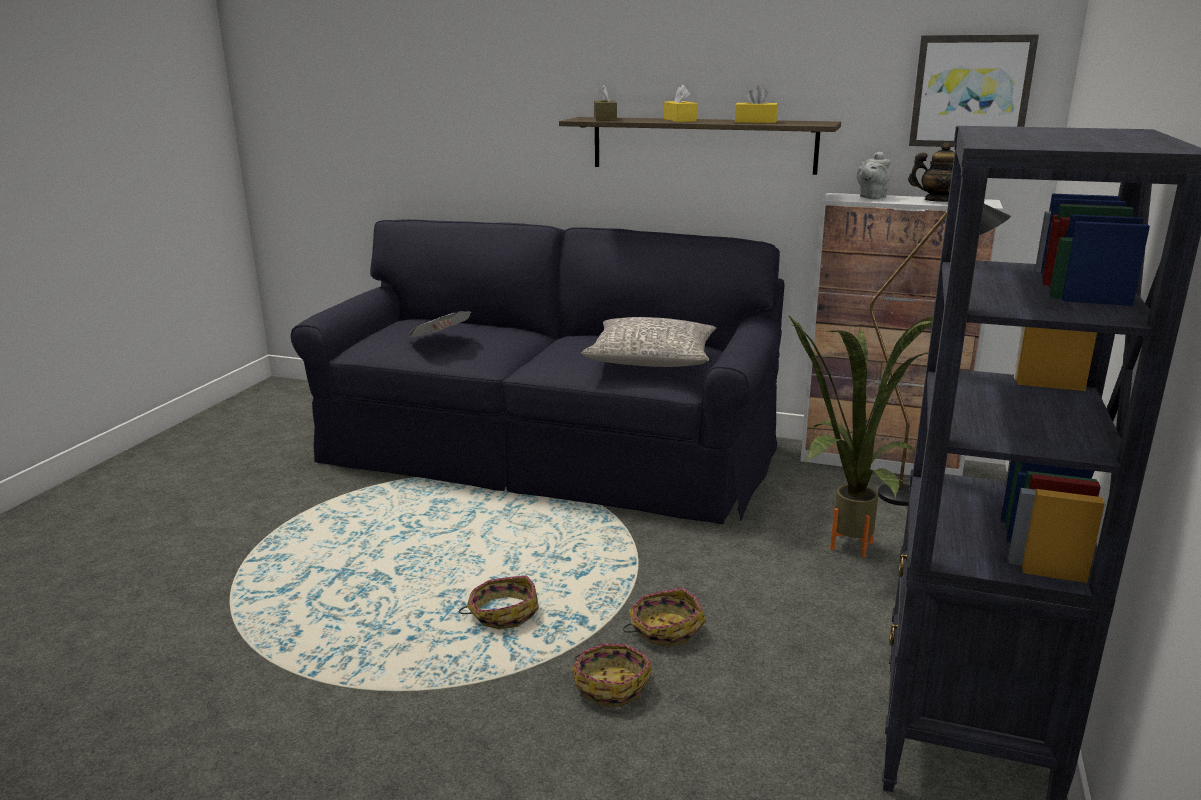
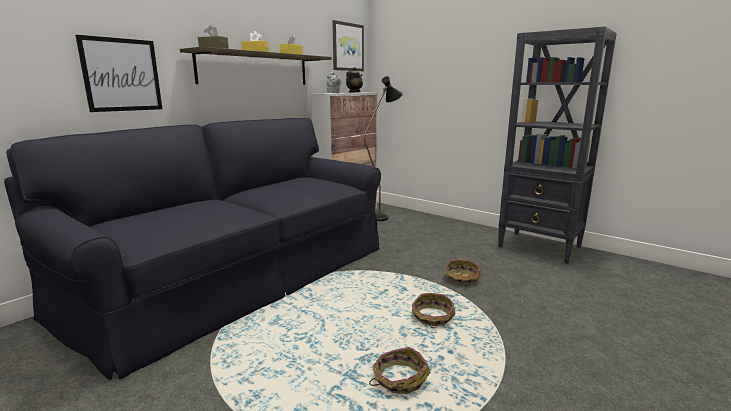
camera: 70 degrees left, 5 degrees down
newspaper [407,311,471,338] -> none
basket [571,643,651,707] -> basket moved to [369,347,430,394]
grey pillow [582,317,716,367] -> none
potted plant [788,315,933,558] -> none
none -> picture [75,35,162,112]

